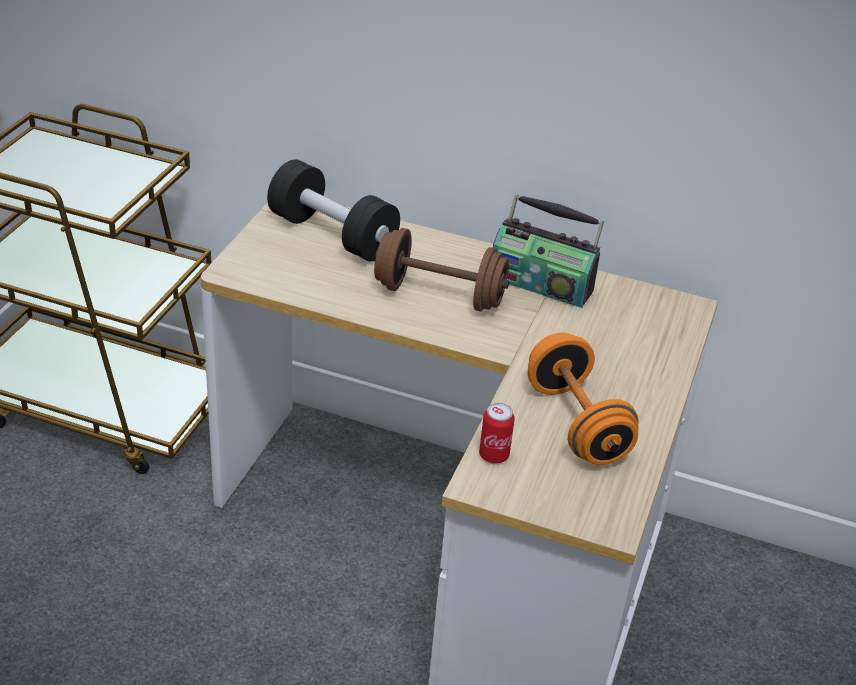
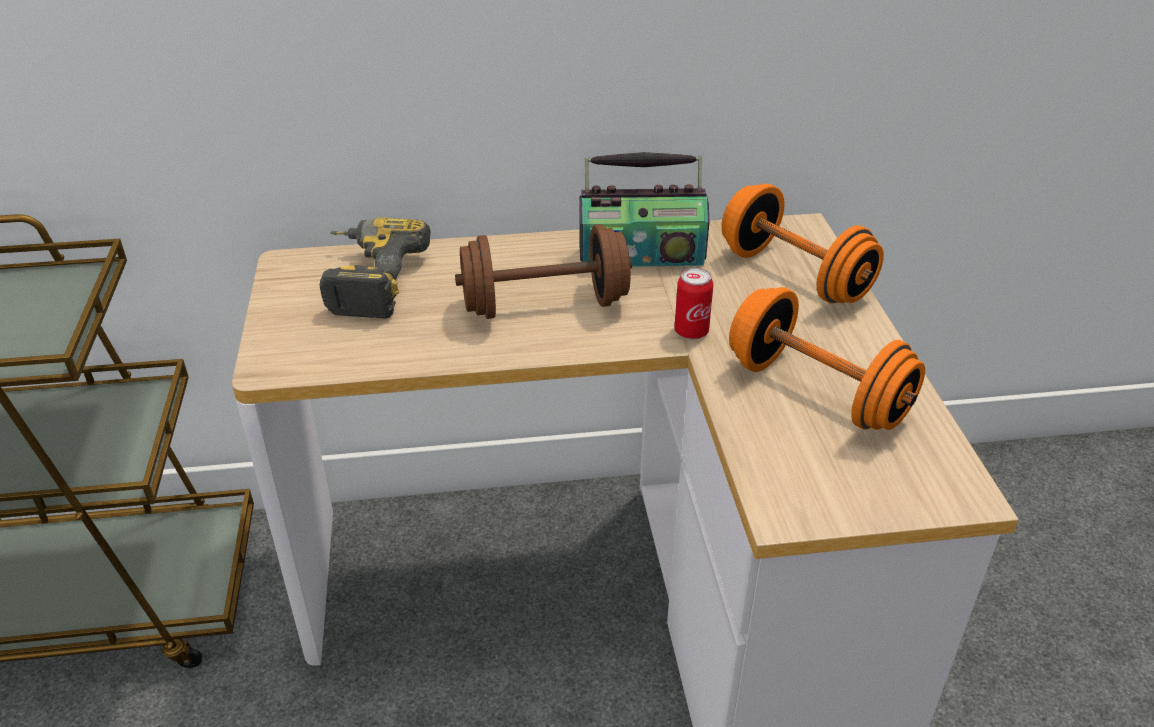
camera: 25 degrees left, 0 degrees up
black dumbbell [267,159,400,262] -> power drill [320,217,431,319]
can [479,403,515,464] -> can moved to [674,268,713,340]
none -> orange dumbbell [721,184,884,303]

